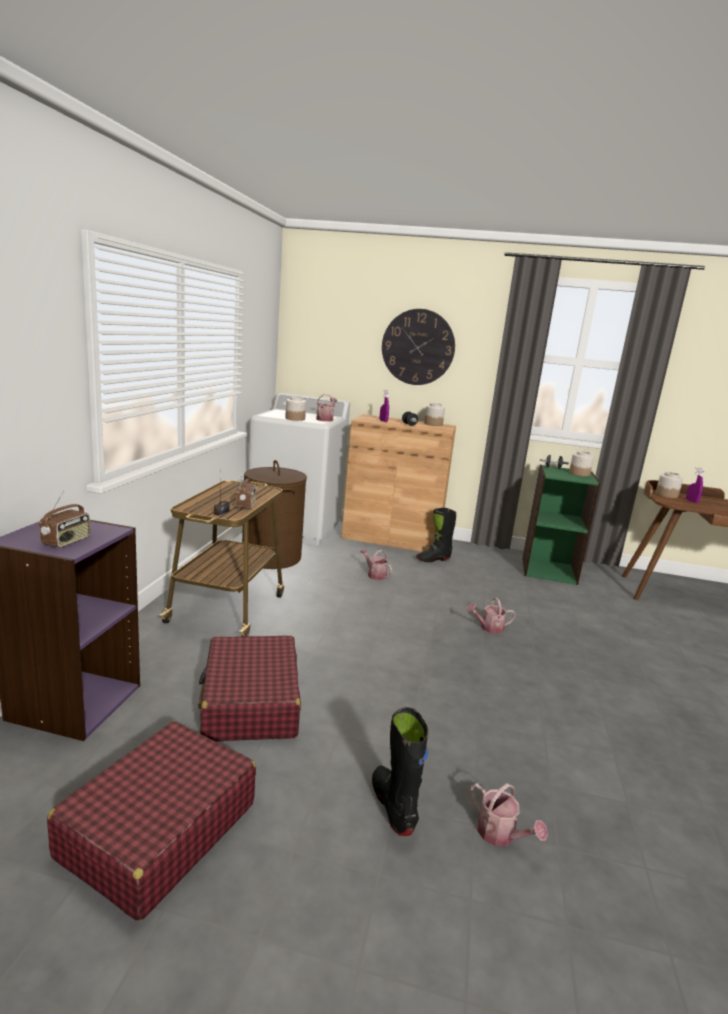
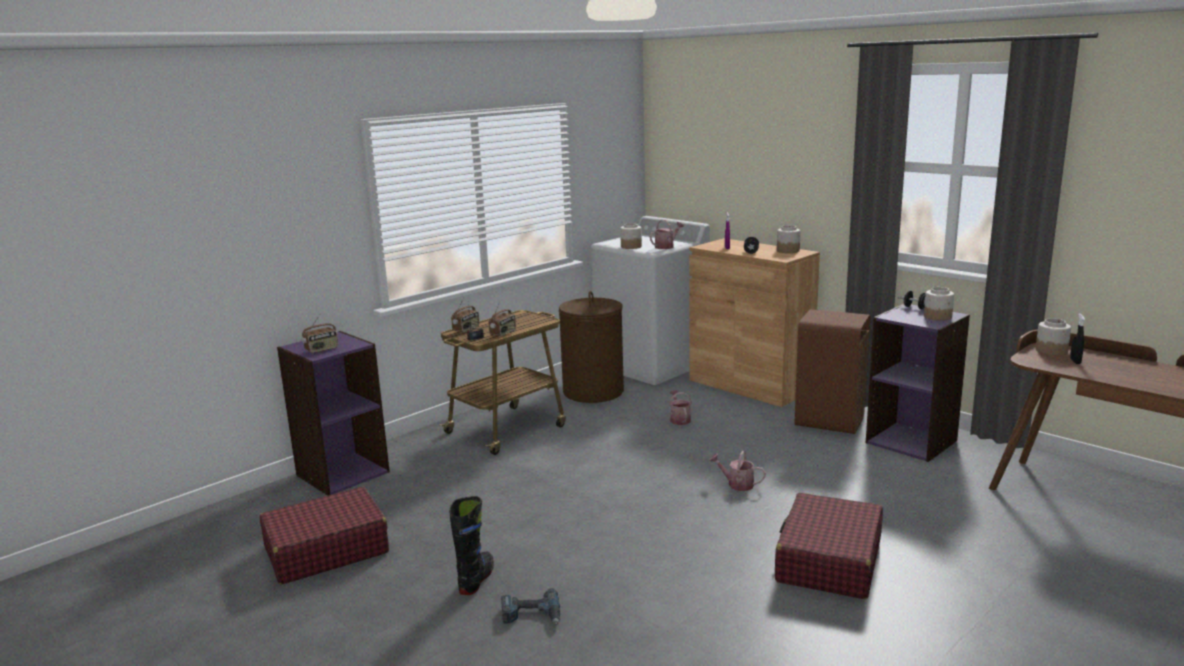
camera: 35 degrees right, 0 degrees up
red suitcase [198,635,301,742] -> red suitcase moved to [775,493,883,599]
wall clock [382,309,455,385] -> none
black boot [416,508,456,562] -> none
watering can [470,783,548,846] -> power drill [501,588,560,625]
green bookcase [522,465,601,585] -> purple bookcase [866,304,970,462]
purple spray bottle [686,467,705,503] -> black spray bottle [1070,313,1085,364]
none -> radio [451,297,480,333]
none -> brown trash can [795,309,870,434]

